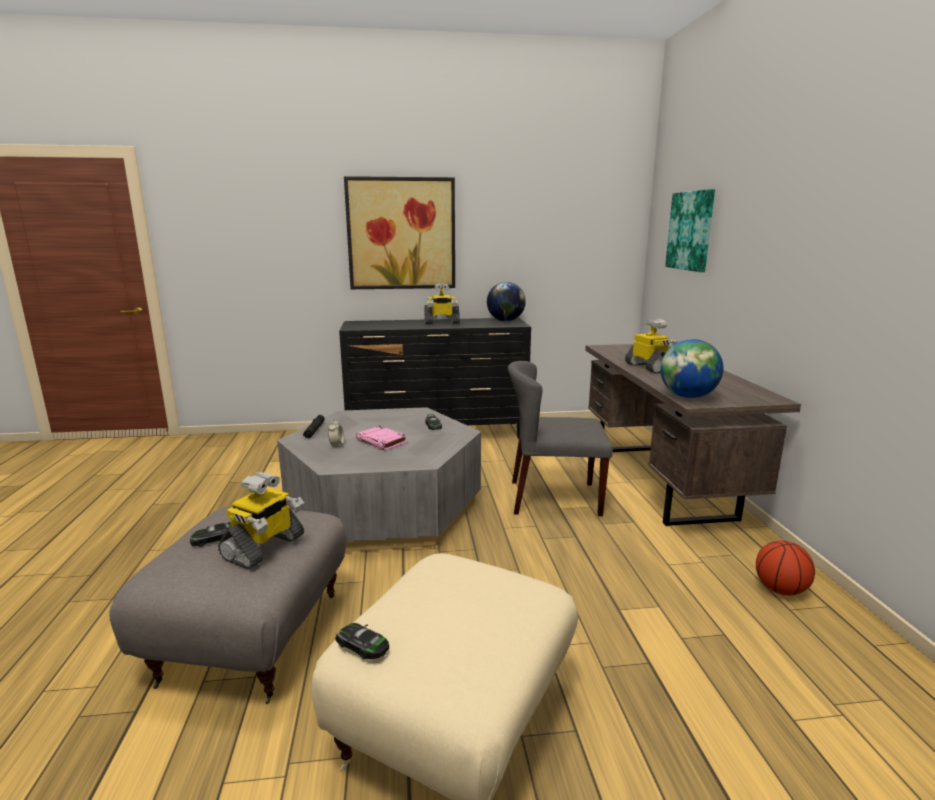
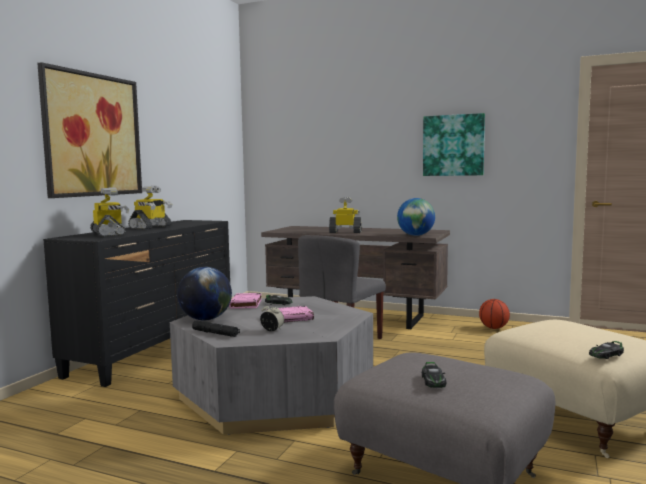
camera: 60 degrees left, 10 degrees down
toy robot [218,472,304,569] -> toy robot moved to [90,187,129,237]
globe [487,282,526,321] -> globe moved to [177,267,232,320]
picture [665,189,715,272] -> picture moved to [423,113,485,176]
none -> pink book [229,293,262,308]

